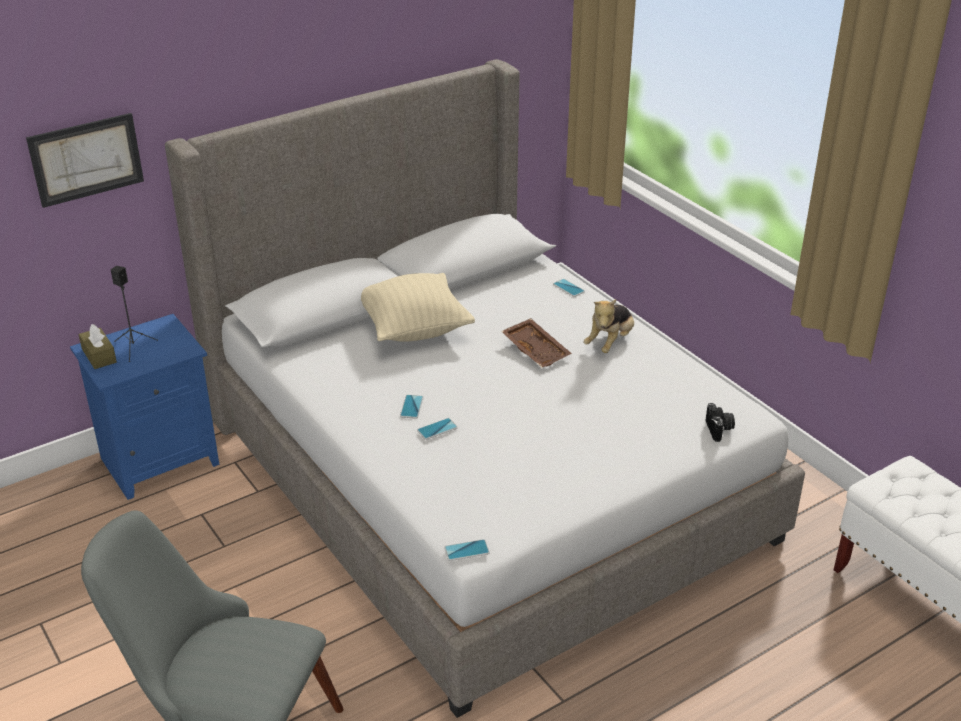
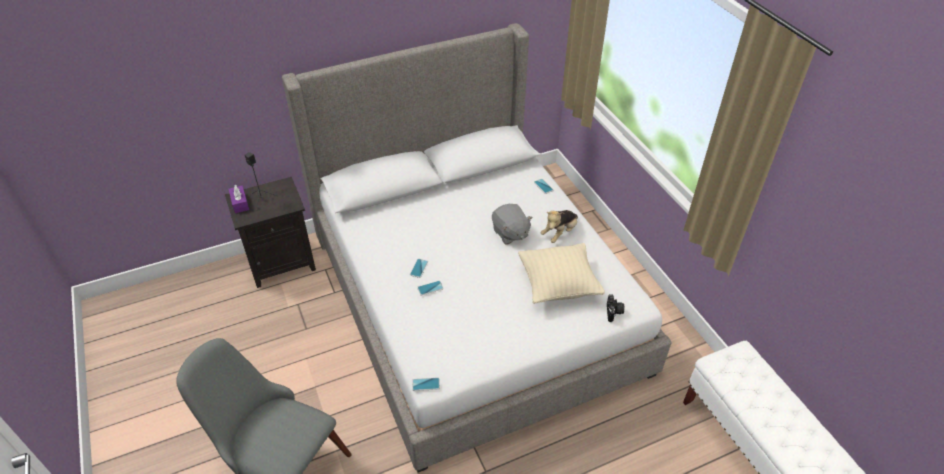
camera: 10 degrees right, 10 degrees up
picture [26,113,144,208] -> none
blue nightstand [70,314,219,500] -> black nightstand [225,177,316,288]
brown tissue box [79,324,117,369] -> purple tissue box [228,185,249,213]
beige pillow [361,273,475,342] -> beige pillow moved to [518,243,605,304]
brown tray [501,318,572,368] -> grey plush toy [492,204,533,244]

